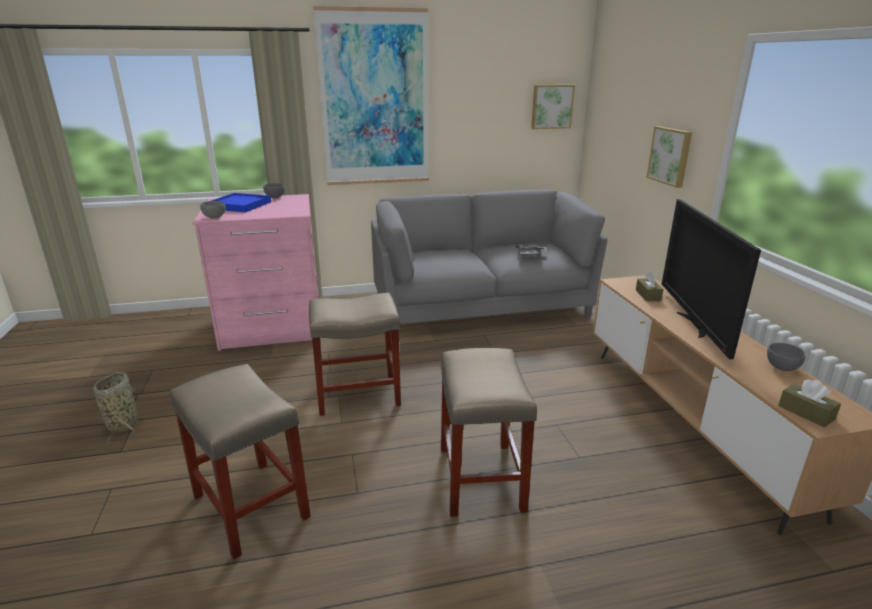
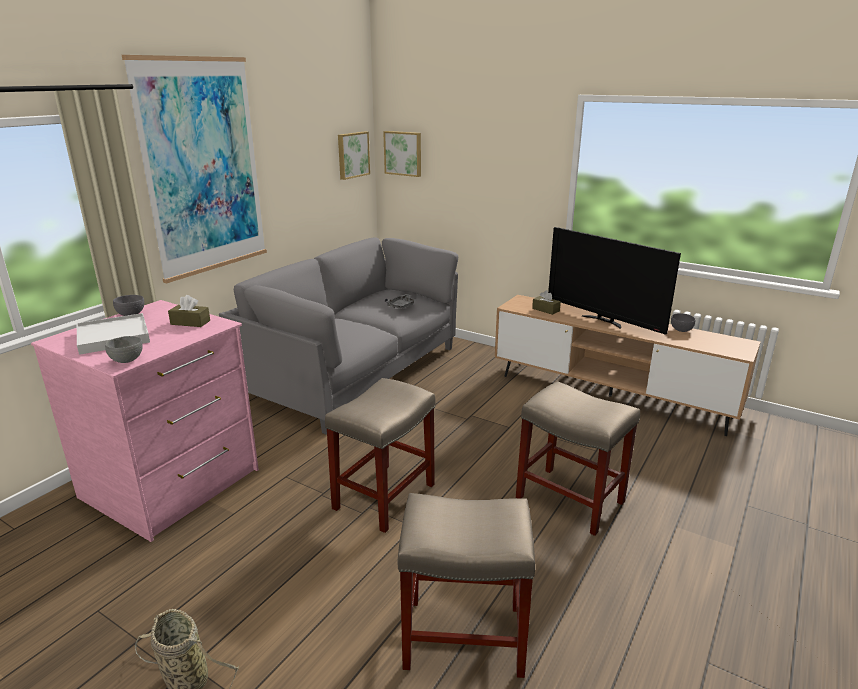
camera: 45 degrees left, 0 degrees up
blue tray [212,193,271,212] -> white tray [77,313,150,355]
picture [646,126,692,188] -> picture moved to [383,131,421,177]
brown tissue box [778,380,841,427] -> brown tissue box moved to [168,295,210,327]

